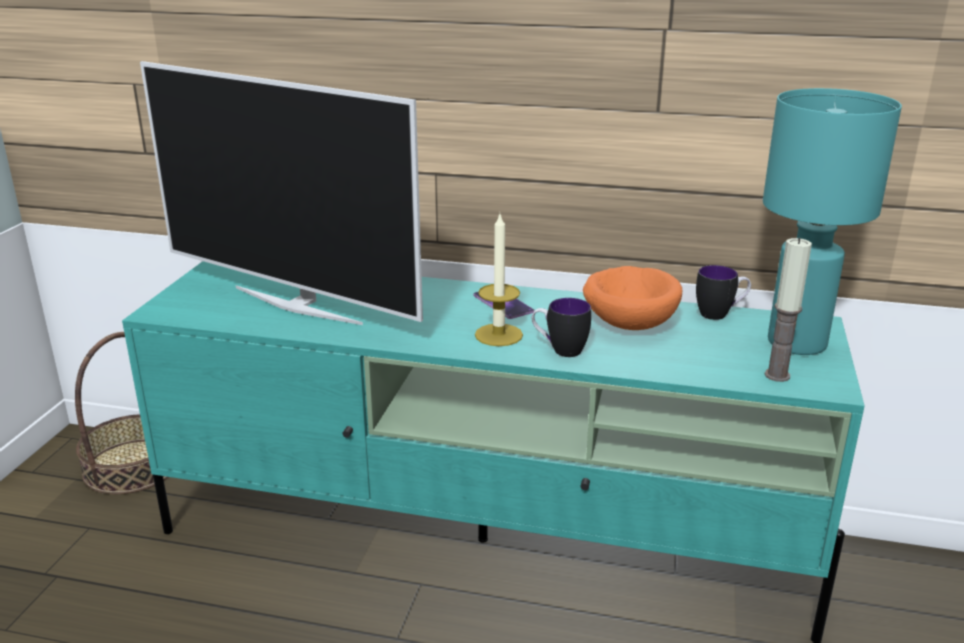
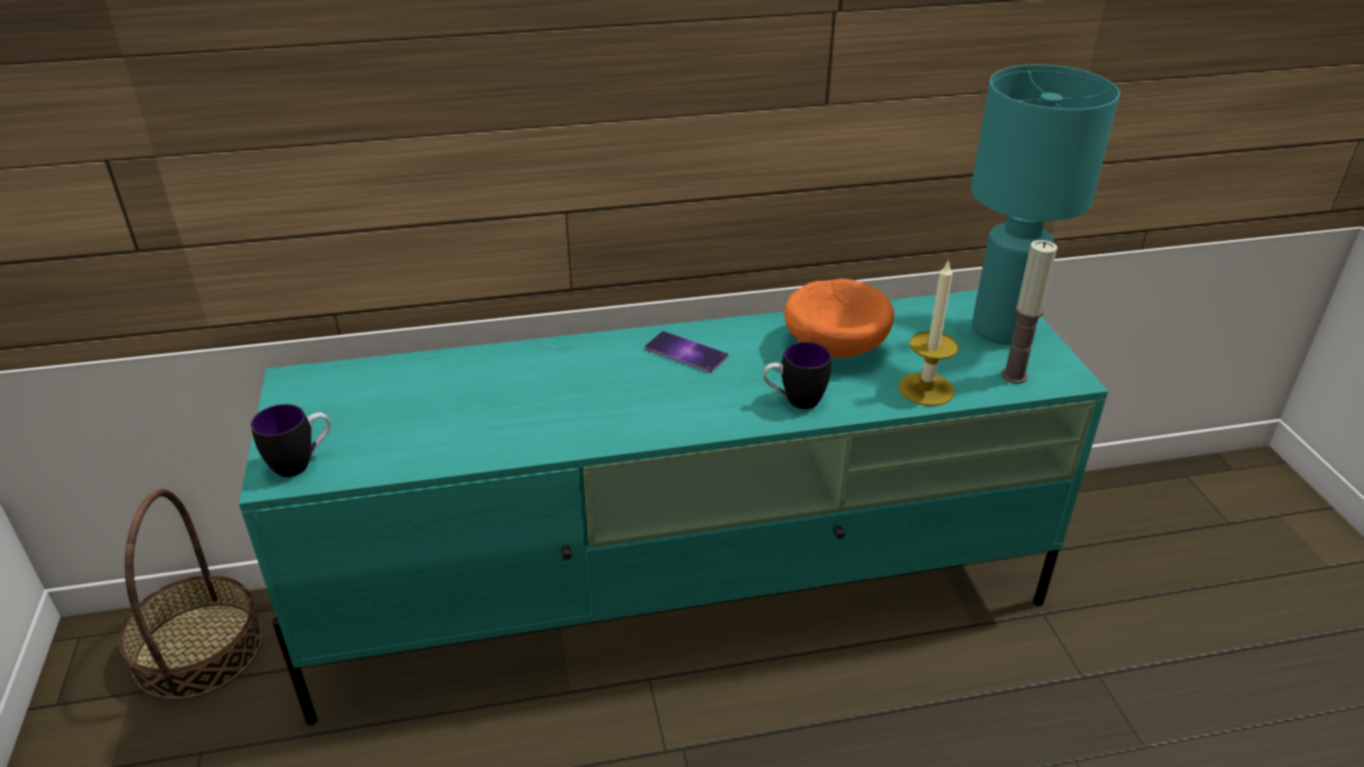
camera: 25 degrees left, 10 degrees up
television [140,61,423,325] -> none
candle [475,214,523,346] -> candle moved to [899,259,958,406]
mug [696,265,751,320] -> mug moved to [251,404,330,477]

